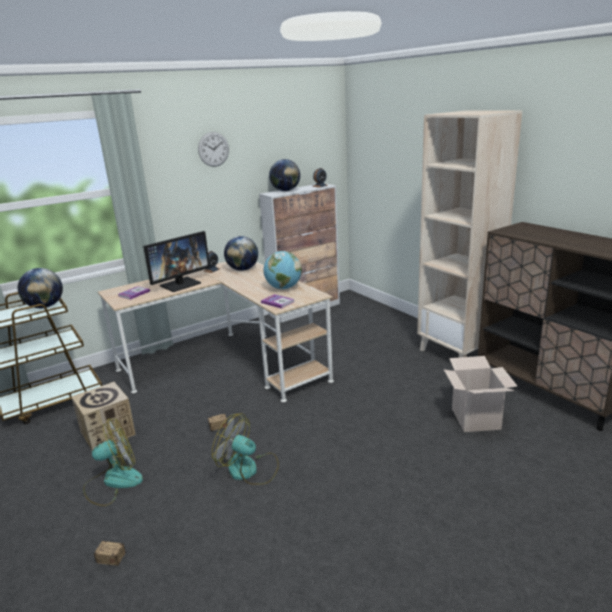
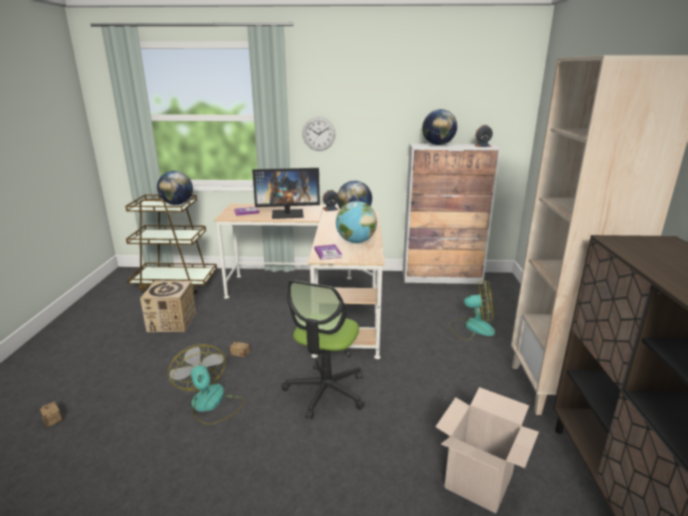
camera: 35 degrees right, 0 degrees up
fan [83,418,143,506] -> fan moved to [450,279,495,340]
wall clock [198,132,229,167] -> wall clock moved to [303,117,335,151]
none -> office chair [281,280,365,419]

